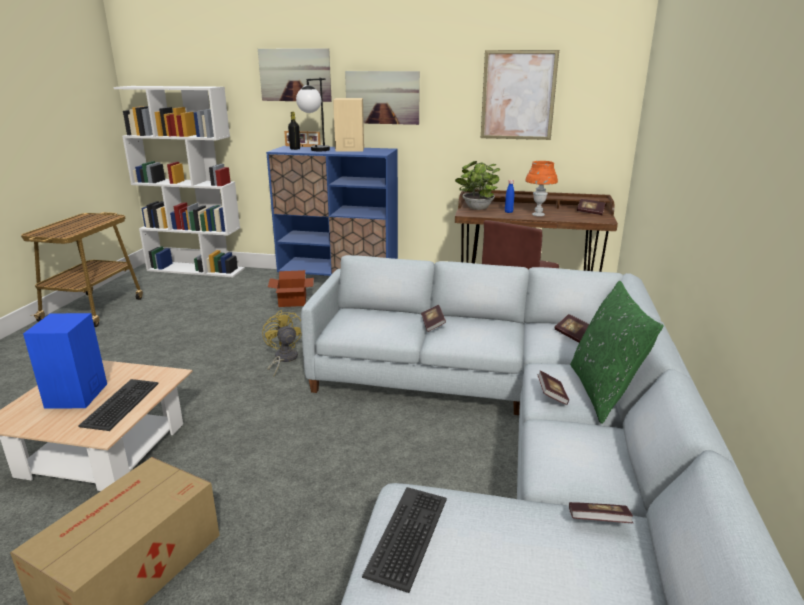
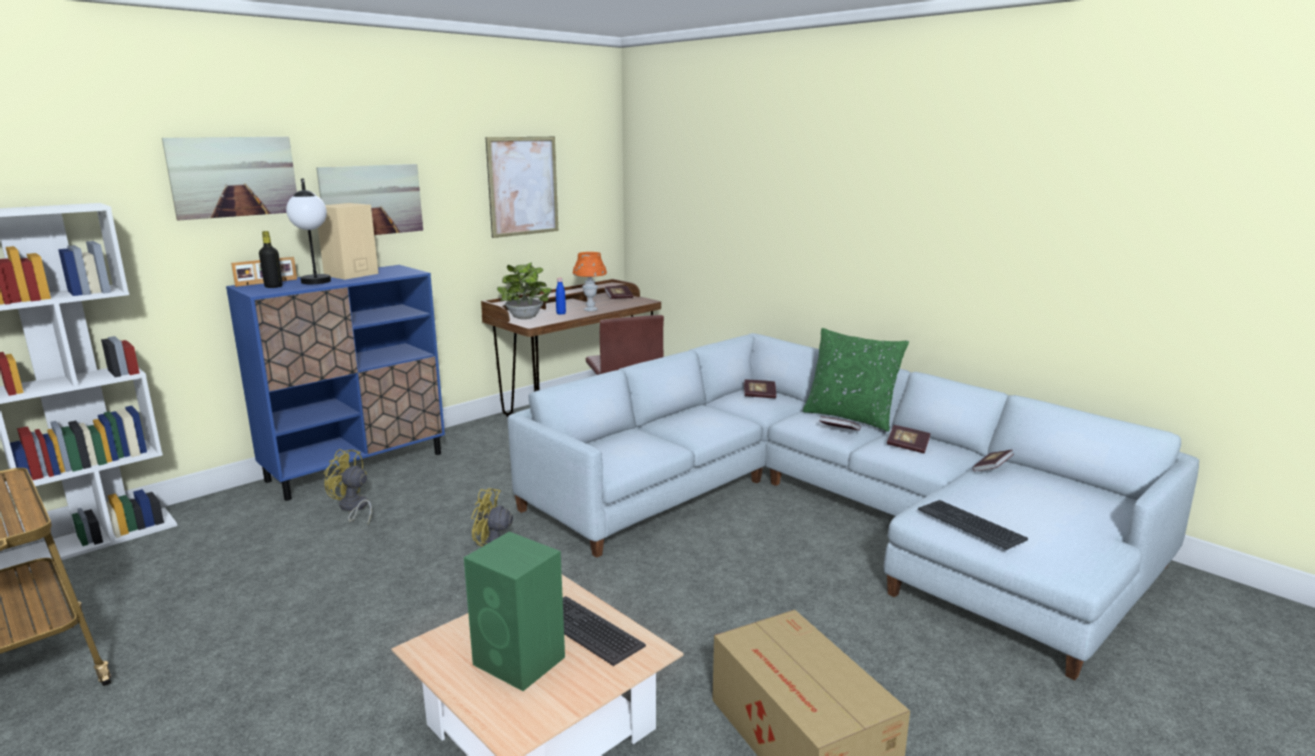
camera: 55 degrees left, 5 degrees down
blue speaker [23,313,107,409] -> green speaker [464,532,565,691]
cardboard box [268,270,314,307] -> yellow fan [324,449,372,524]
book [421,305,446,332] -> book moved to [887,425,931,454]

